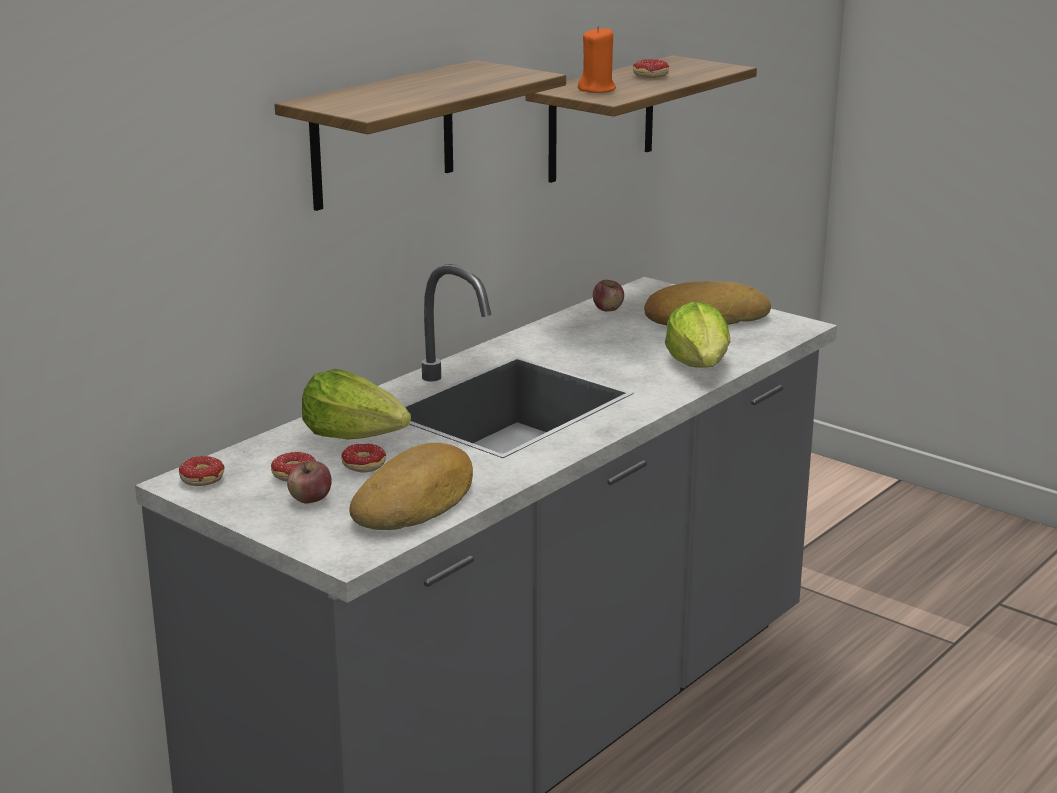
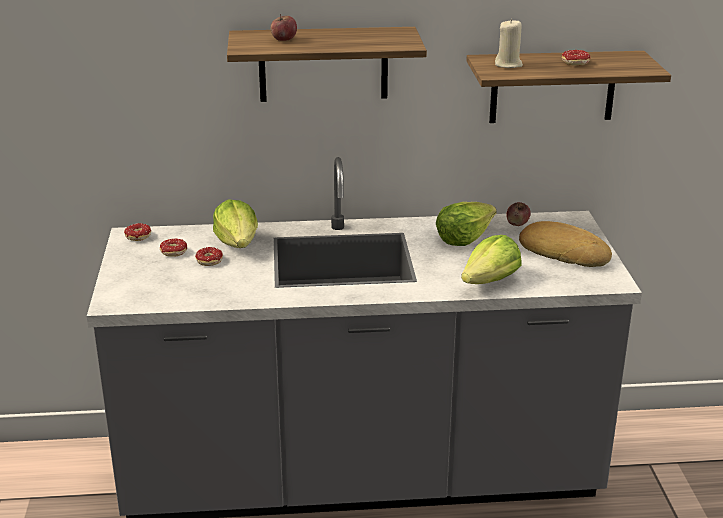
camera: 45 degrees right, 5 degrees up
apple [287,461,332,503] -> apple moved to [271,14,297,41]
bread [349,443,473,530] -> none
orange candle [578,26,616,93] -> beige candle [495,19,523,68]
none -> lettuce [436,202,497,246]

